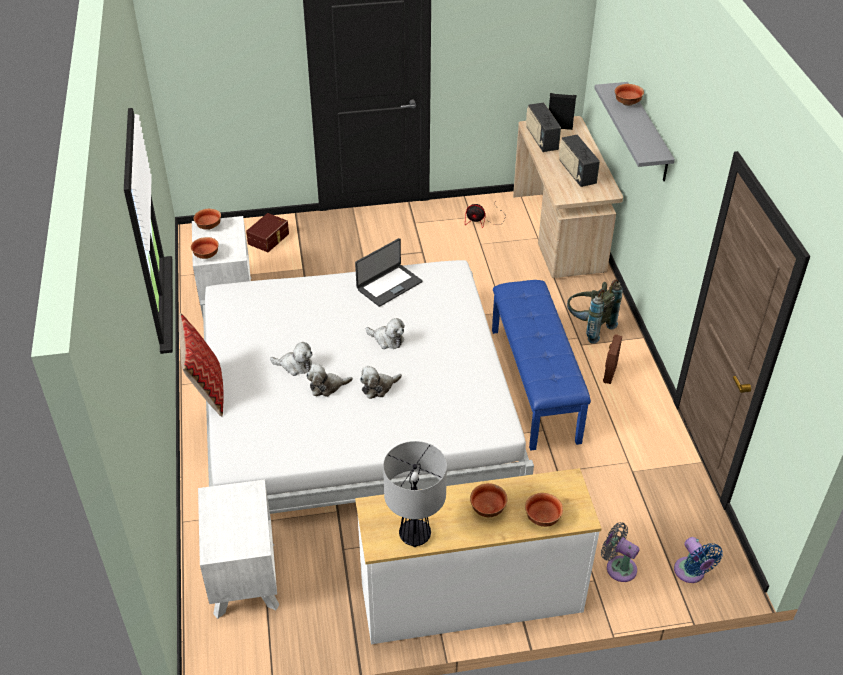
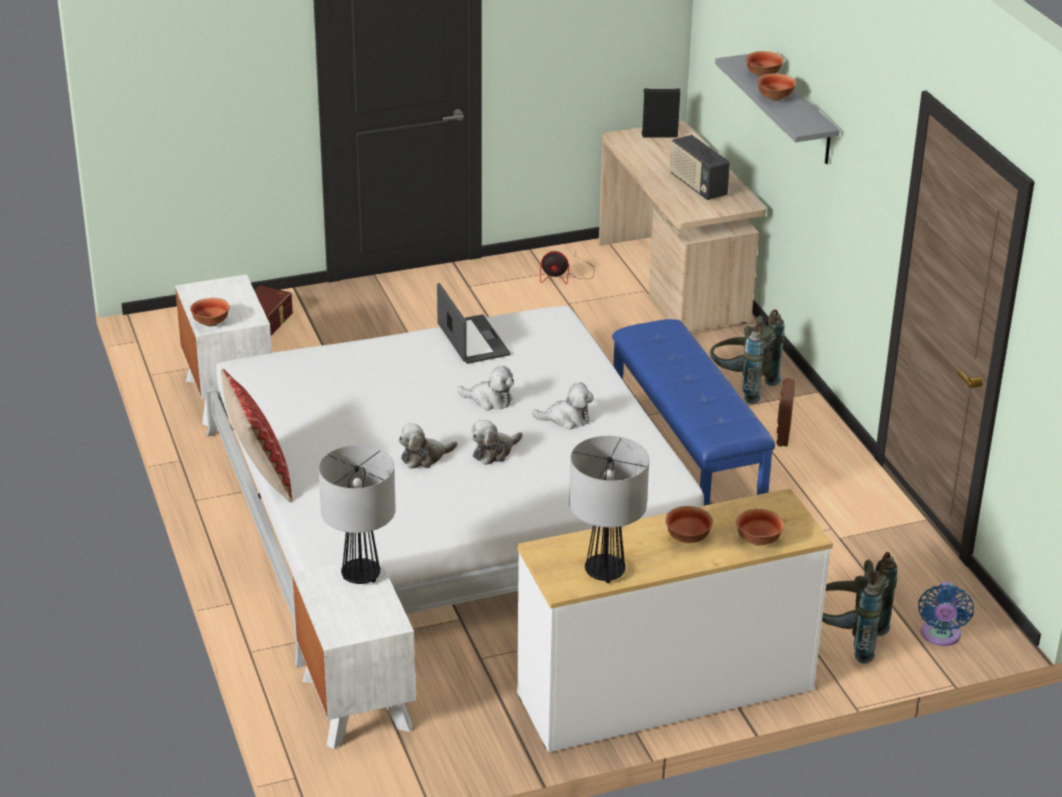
camera: 10 degrees left, 10 degrees down
bowl [194,209,221,230] -> bowl moved to [757,73,796,101]
plush toy [270,342,312,376] -> plush toy moved to [532,382,594,430]
laptop [355,238,423,307] -> laptop turned 60 degrees counterclockwise [437,283,510,364]
radio [526,102,561,152] -> none
grey fan [601,522,640,582] -> grey backpack [822,552,898,664]
blue fan [674,537,723,583] -> blue fan turned 45 degrees clockwise [918,582,974,646]
none -> table lamp [319,445,396,584]

